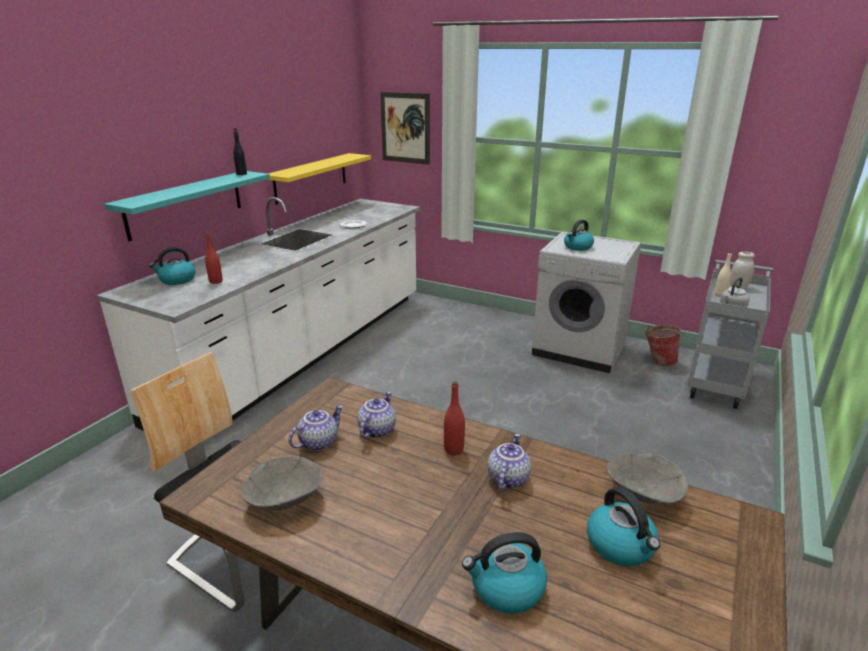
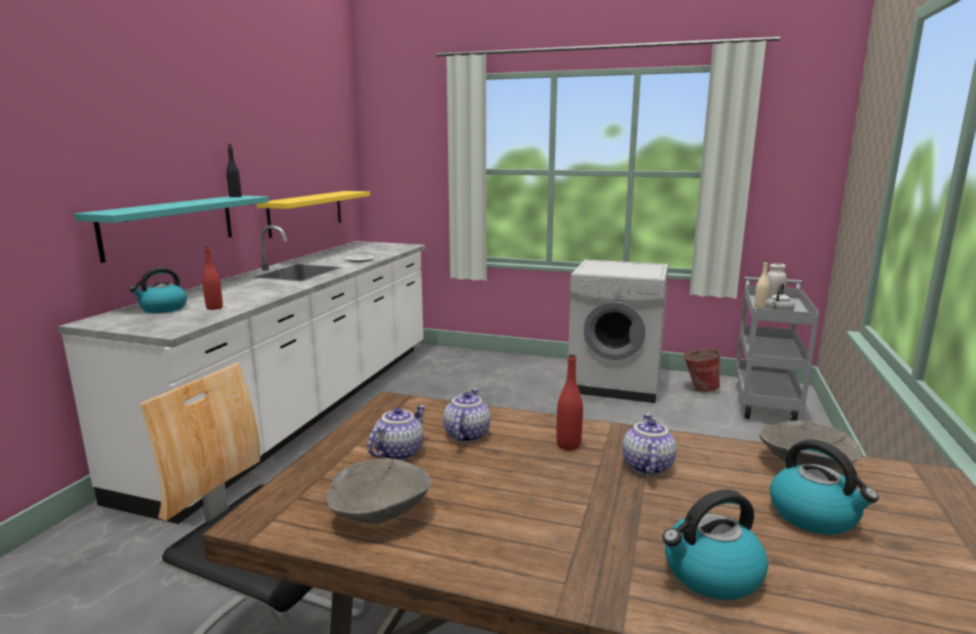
camera: 10 degrees left, 10 degrees down
picture [380,92,430,165] -> none
kettle [564,219,594,251] -> none

